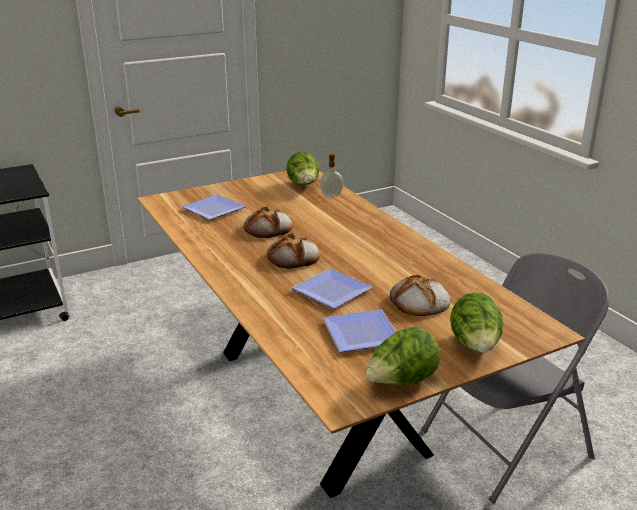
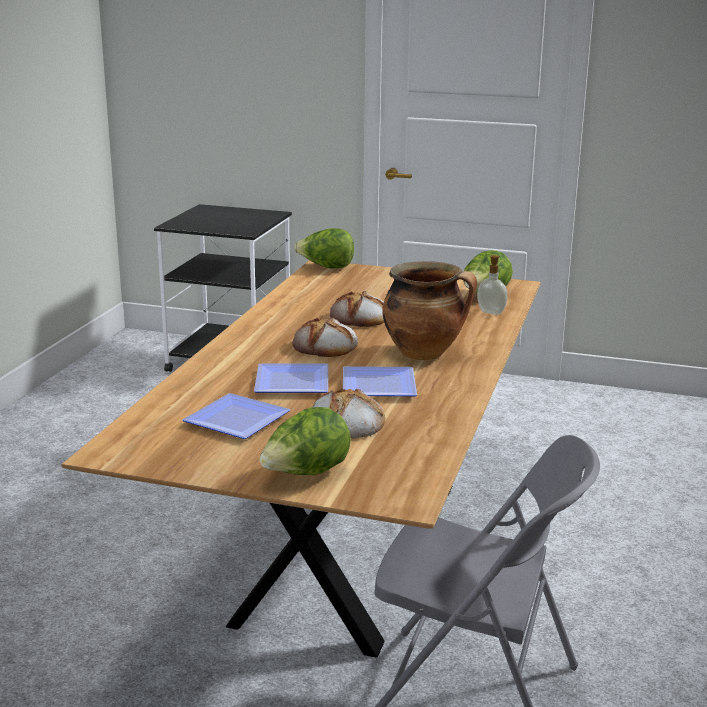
camera: 45 degrees right, 5 degrees down
plate [181,194,246,220] -> plate moved to [343,366,417,396]
lettuce [366,327,441,385] -> lettuce moved to [294,228,354,268]
none -> cooking pot [382,261,477,360]

